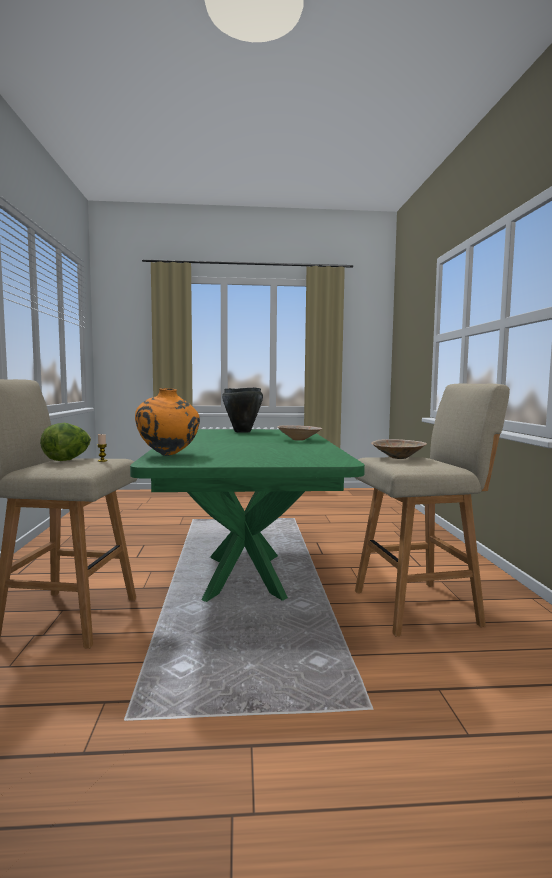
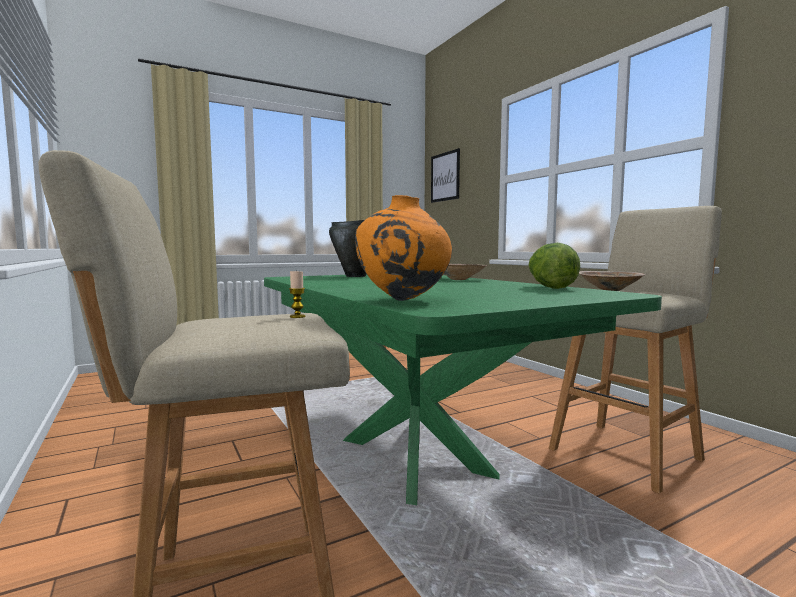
camera: 25 degrees left, 0 degrees up
lettuce [40,423,91,461] -> lettuce moved to [529,243,580,289]
none -> picture [431,148,460,203]

